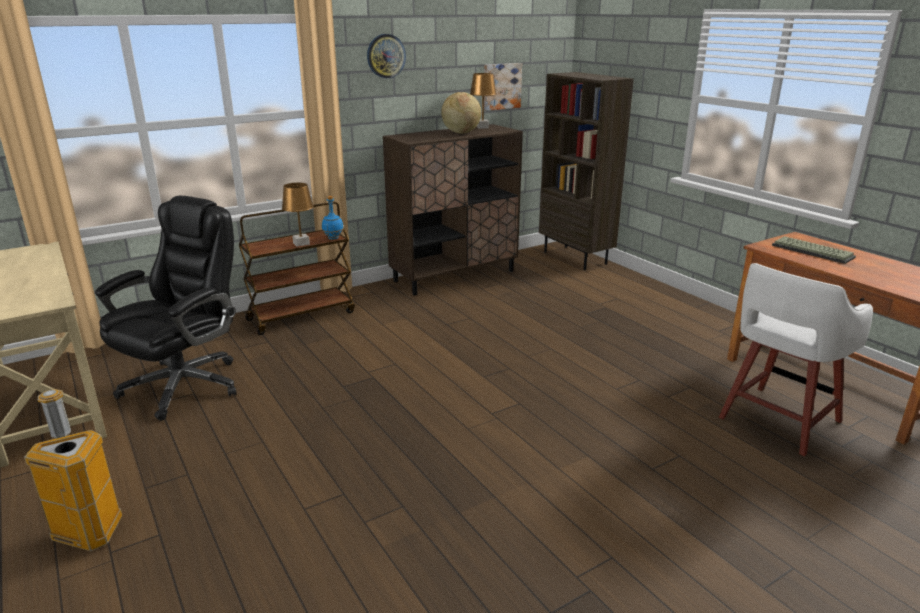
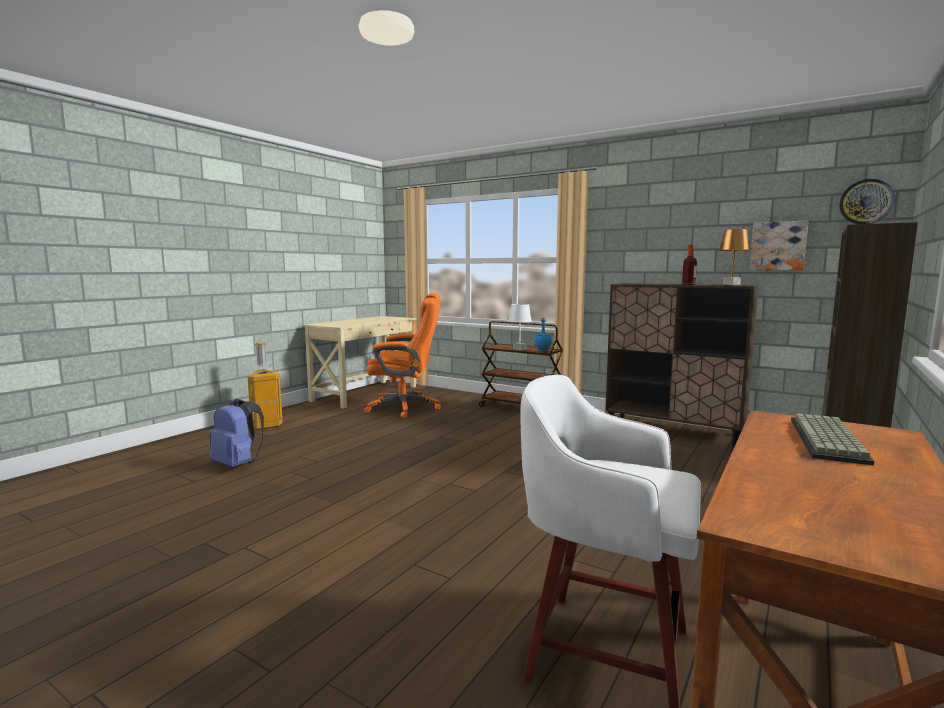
camera: 65 degrees right, 15 degrees down
black office chair [95,196,237,421] -> orange office chair [364,293,441,418]
brown table lamp [282,183,314,247] -> white table lamp [509,304,532,351]
wall clock [367,34,406,78] -> wall clock moved to [839,179,895,224]
globe [441,92,481,134] -> bottle [682,245,697,285]
none -> blue backpack [209,399,264,467]

